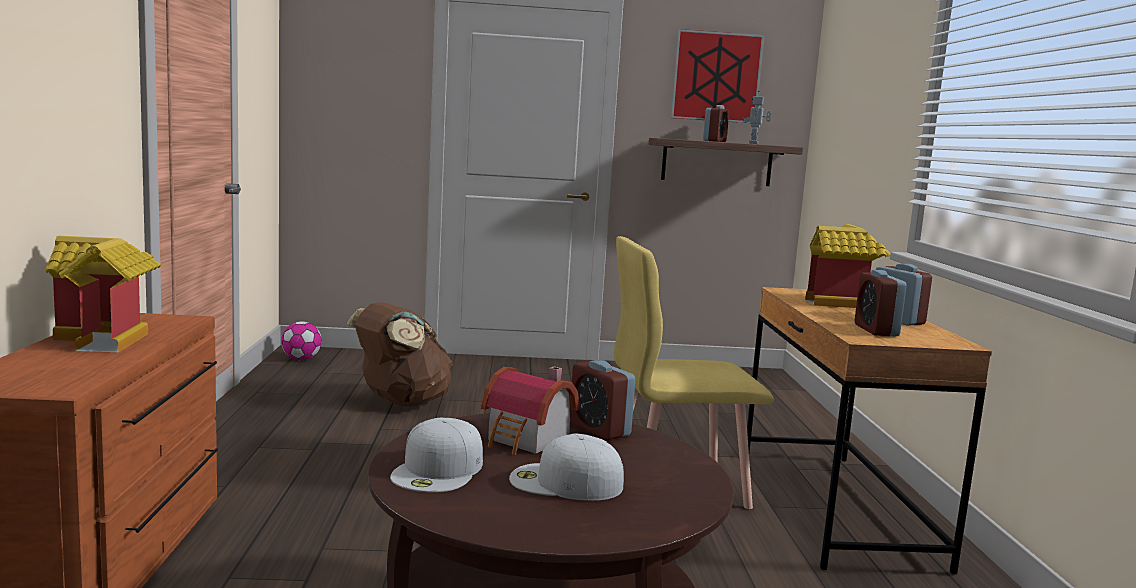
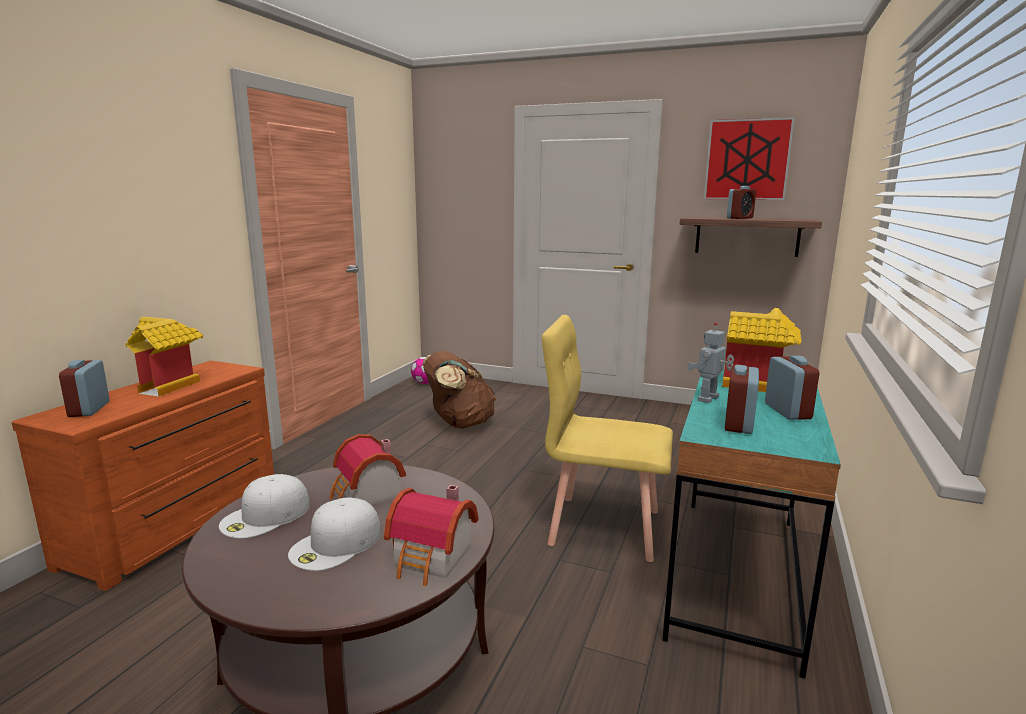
camera: 25 degrees right, 5 degrees up
white cap [509,434,624,501] -> white cap turned 90 degrees counterclockwise [288,497,381,571]
alarm clock [570,360,635,440] -> alarm clock moved to [59,360,109,417]
toy robot [743,90,771,144] -> toy robot moved to [687,322,734,403]
brown desk [747,287,992,575] -> turquoise desk [663,363,841,678]
none -> toy house [384,485,479,586]

